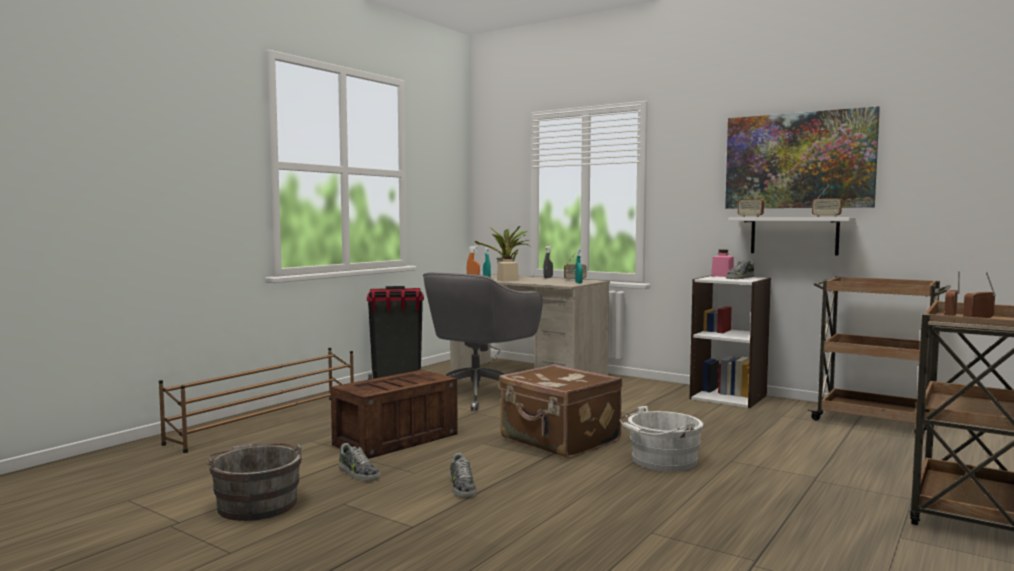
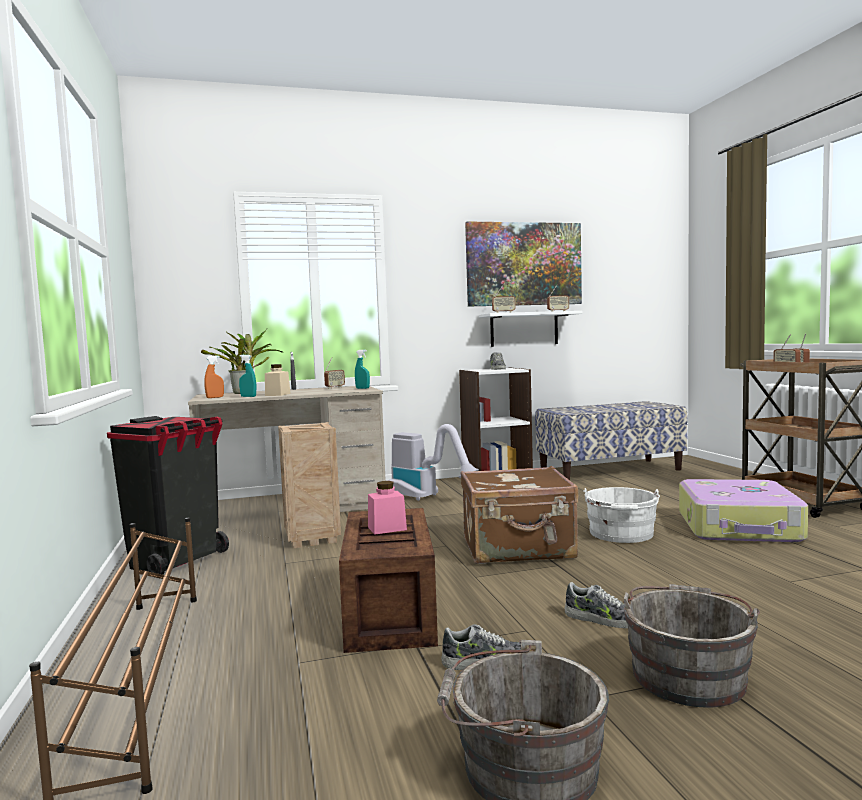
camera: 50 degrees left, 0 degrees up
grey office chair [423,272,543,411] -> crate [278,422,341,548]
pink jar [711,250,734,277] -> pink jar moved to [368,481,407,535]
brown cart [808,276,951,435] -> bench [535,401,688,480]
none -> vacuum cleaner [388,424,479,501]
none -> grey bucket [623,584,760,708]
none -> suitcase [679,479,808,542]

